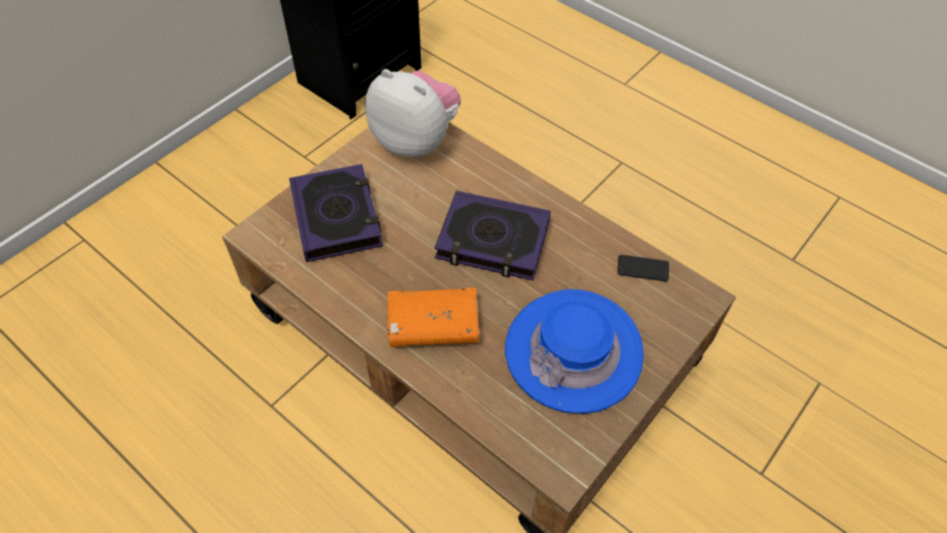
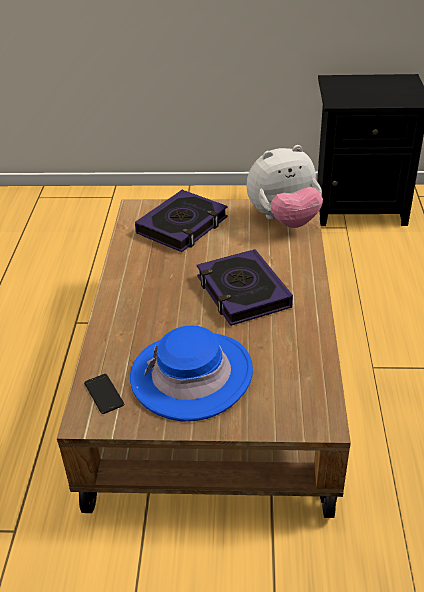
camera: 55 degrees right, 15 degrees down
plush toy [365,69,461,158] -> plush toy turned 75 degrees clockwise [247,145,323,228]
orange book [387,287,479,347] -> none
phone [617,255,669,282] -> phone moved to [84,374,124,414]

